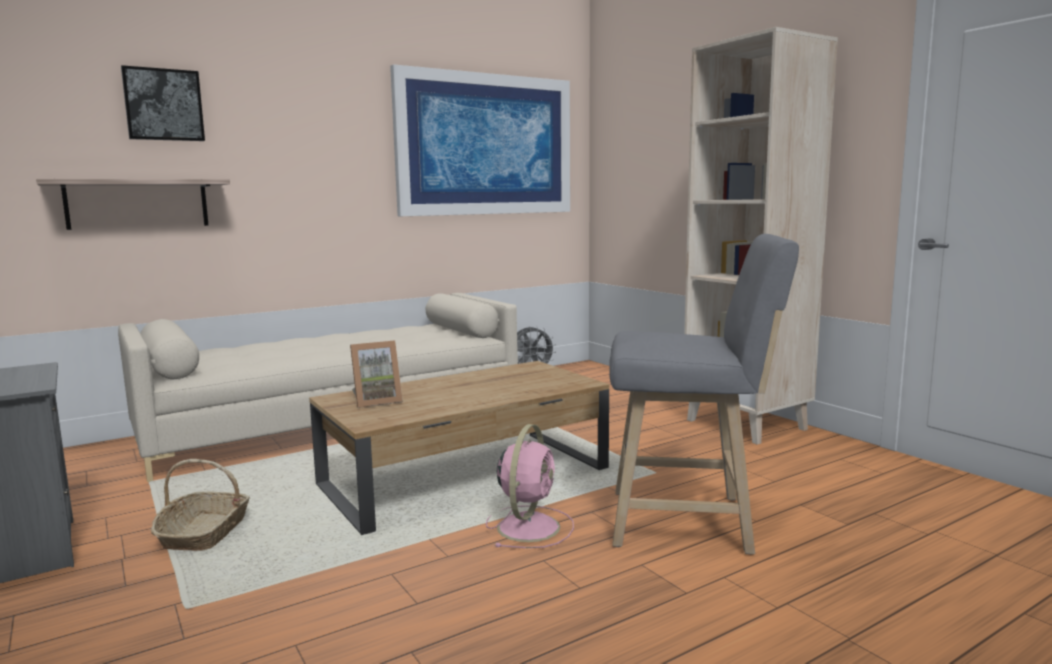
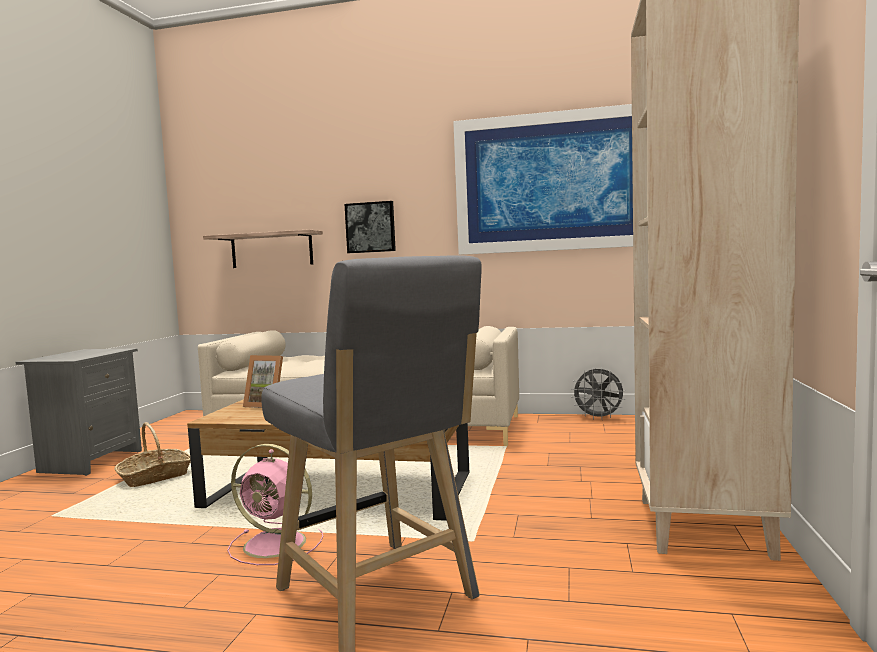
camera: 45 degrees right, 5 degrees down
picture [121,65,205,141] -> picture moved to [344,201,396,253]
pink fan [486,424,574,548] -> pink fan turned 45 degrees clockwise [227,444,323,565]

